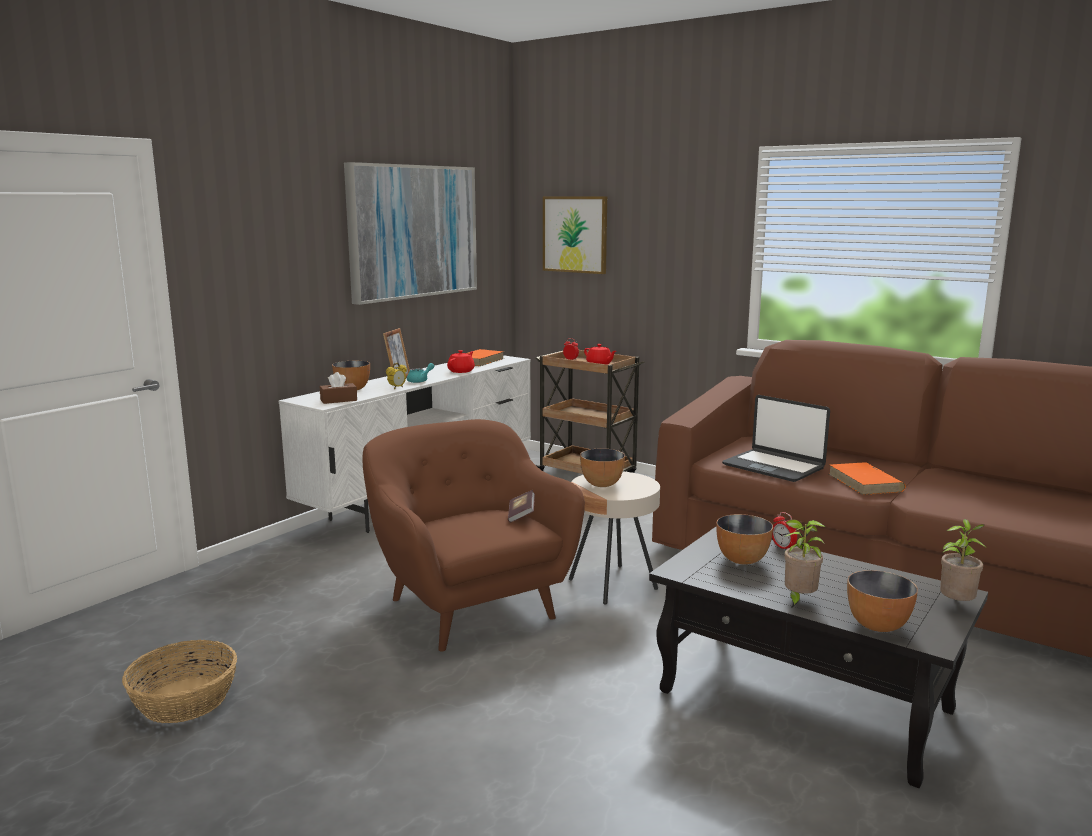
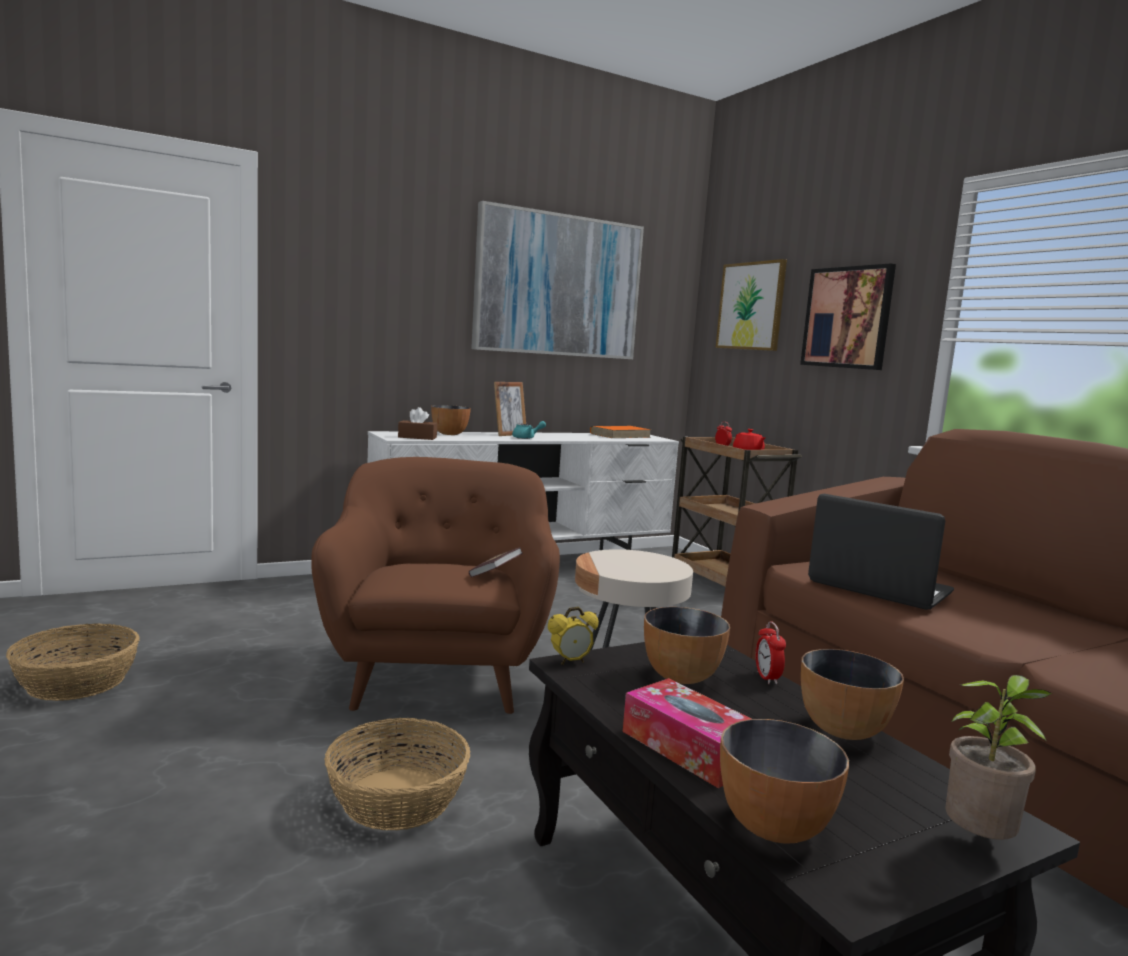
camera: 25 degrees right, 5 degrees down
alarm clock [386,363,407,389] -> alarm clock moved to [548,607,599,665]
red teapot [447,350,475,373] -> none
bowl [580,448,625,487] -> bowl moved to [801,649,904,740]
laptop [722,395,830,482] -> laptop turned 150 degrees clockwise [808,494,954,610]
potted plant [784,519,825,607] -> tissue box [623,678,751,788]
orange book [829,462,906,495] -> none
none -> basket [324,718,470,830]
none -> picture [800,263,896,370]

